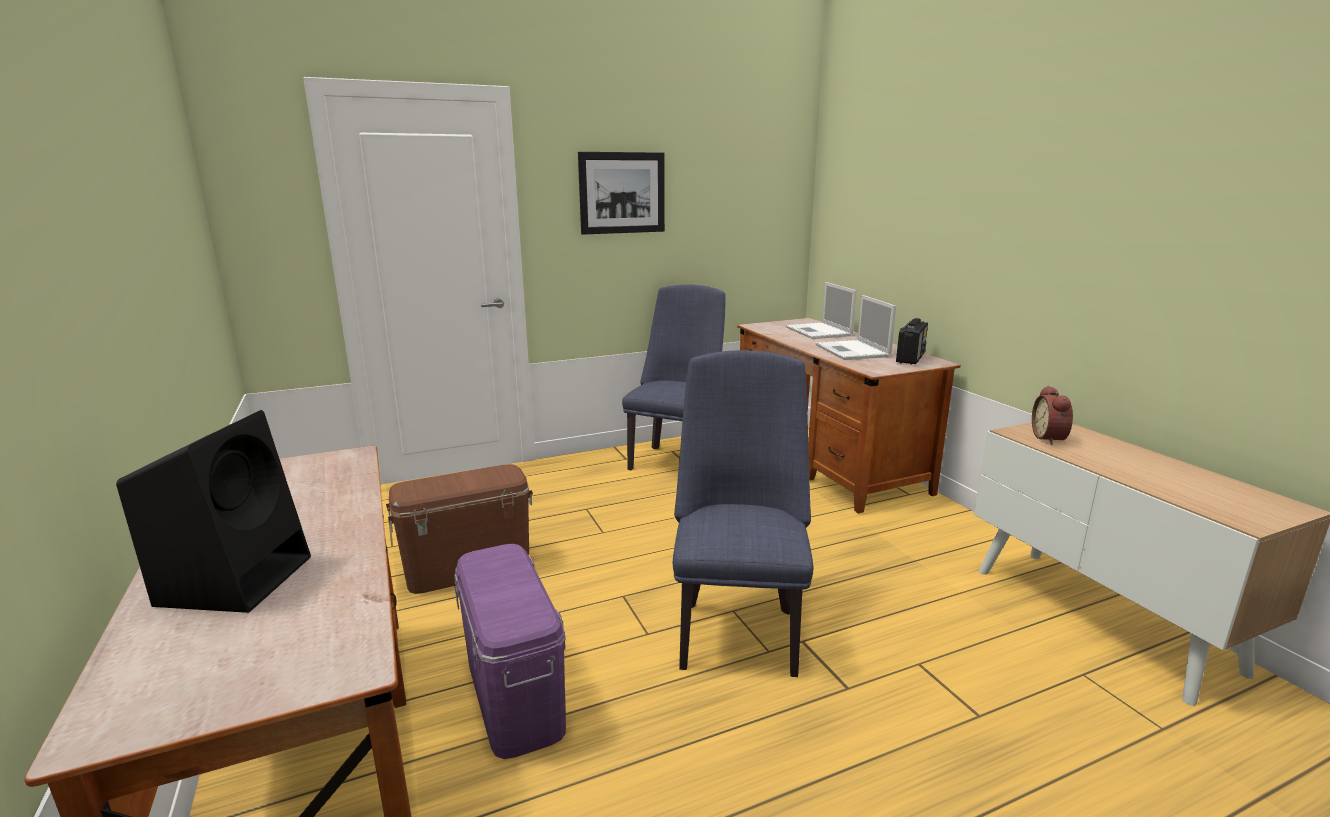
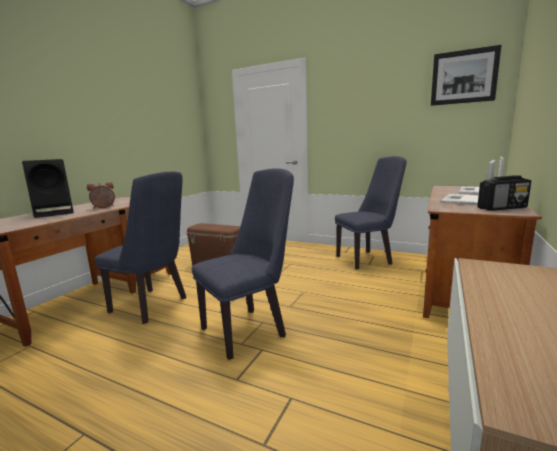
camera: 50 degrees right, 5 degrees down
purple storage box [454,544,566,759] -> blue chair [94,172,186,324]
picture [578,152,665,235] -> picture moved to [431,45,501,106]
alarm clock [1032,386,1073,445] -> alarm clock moved to [87,182,115,208]

